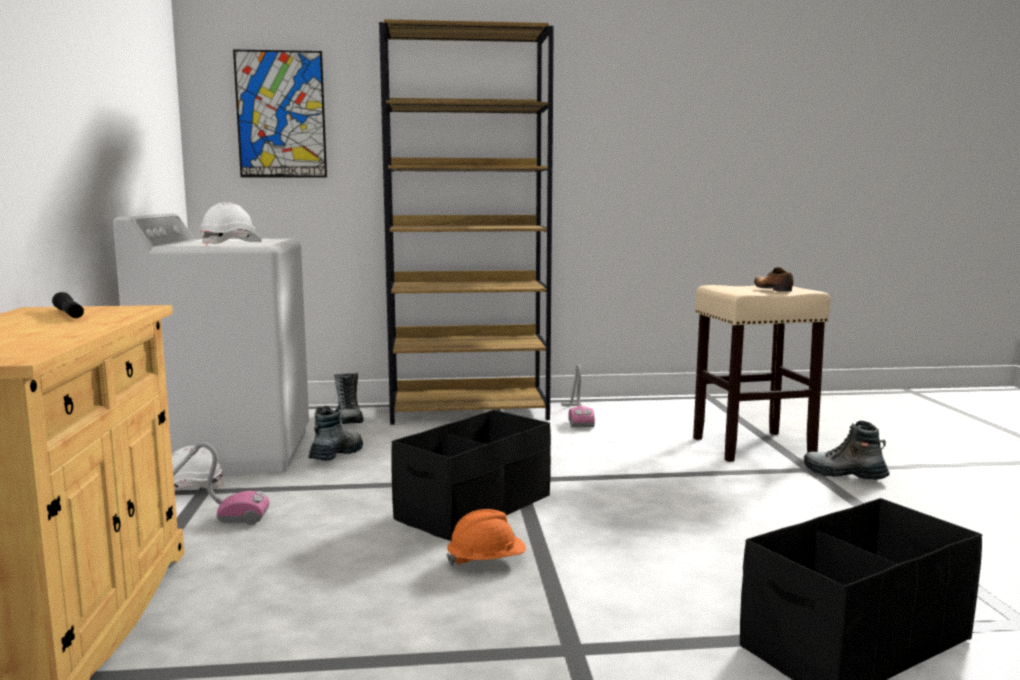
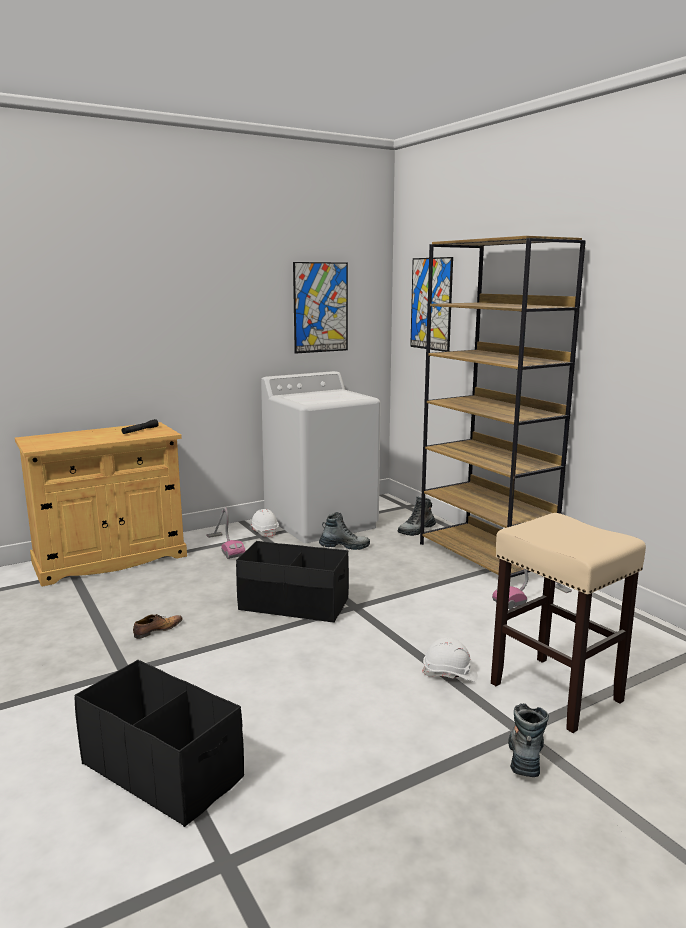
camera: 65 degrees right, 5 degrees up
white hard hat [200,202,262,246] -> white hard hat moved to [422,638,478,682]
orange hard hat [446,509,526,566] -> none
shoe [754,267,793,292] -> shoe moved to [133,614,183,639]
none -> picture [293,262,348,354]

